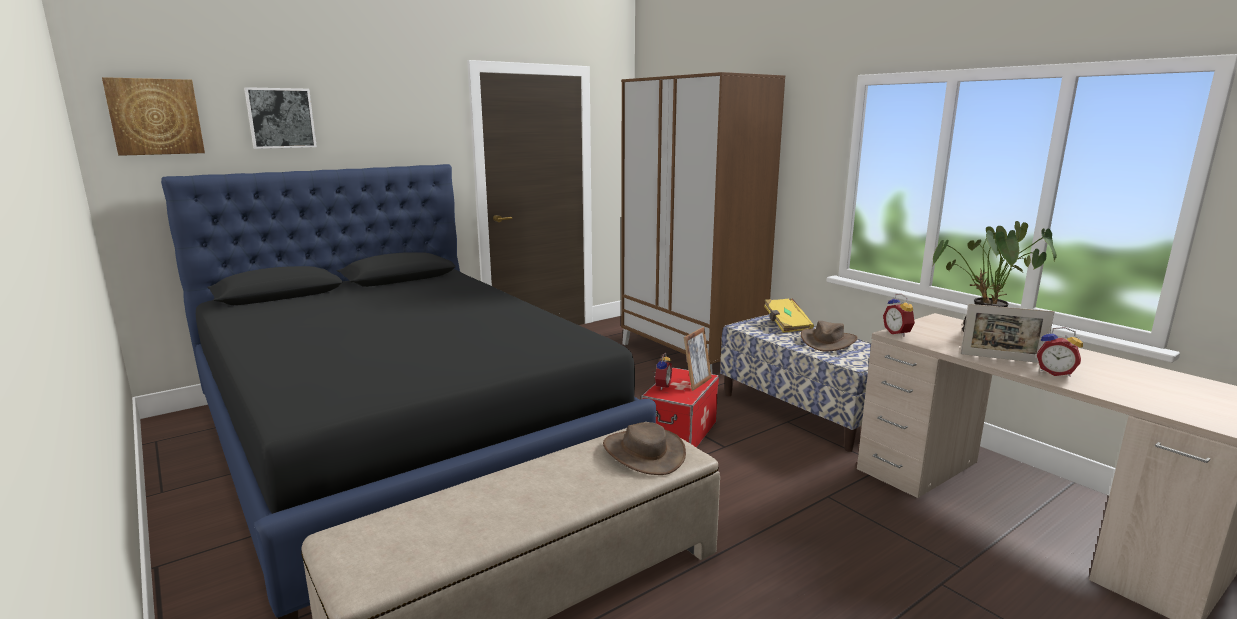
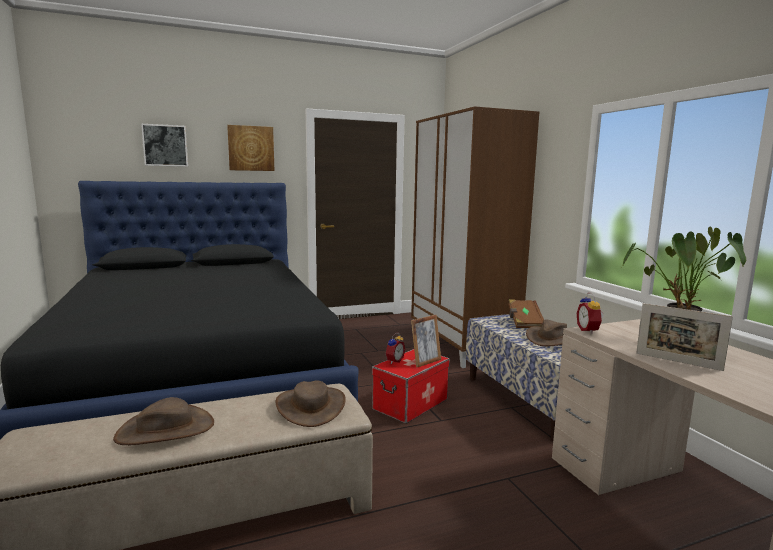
camera: 15 degrees right, 5 degrees down
picture [102,77,205,156] -> picture moved to [227,125,275,171]
yellow book [764,298,814,333] -> brown book [508,299,544,328]
alarm clock [1037,327,1083,377] -> none
none -> brown hat [113,397,214,445]

